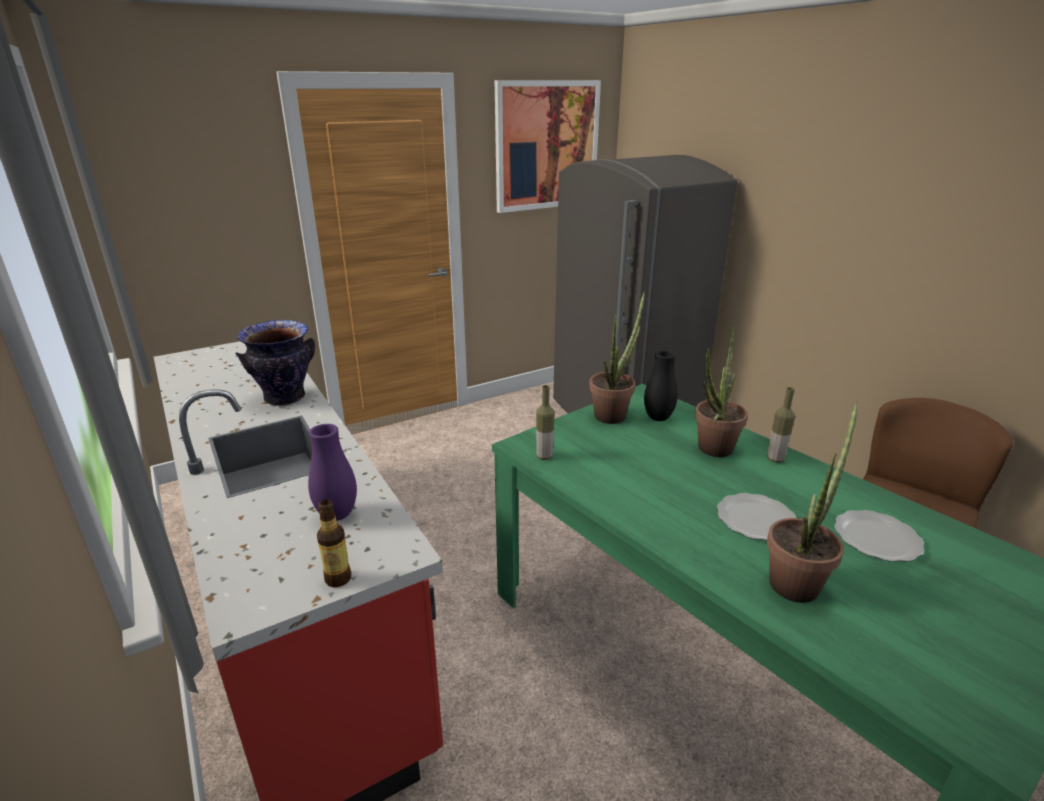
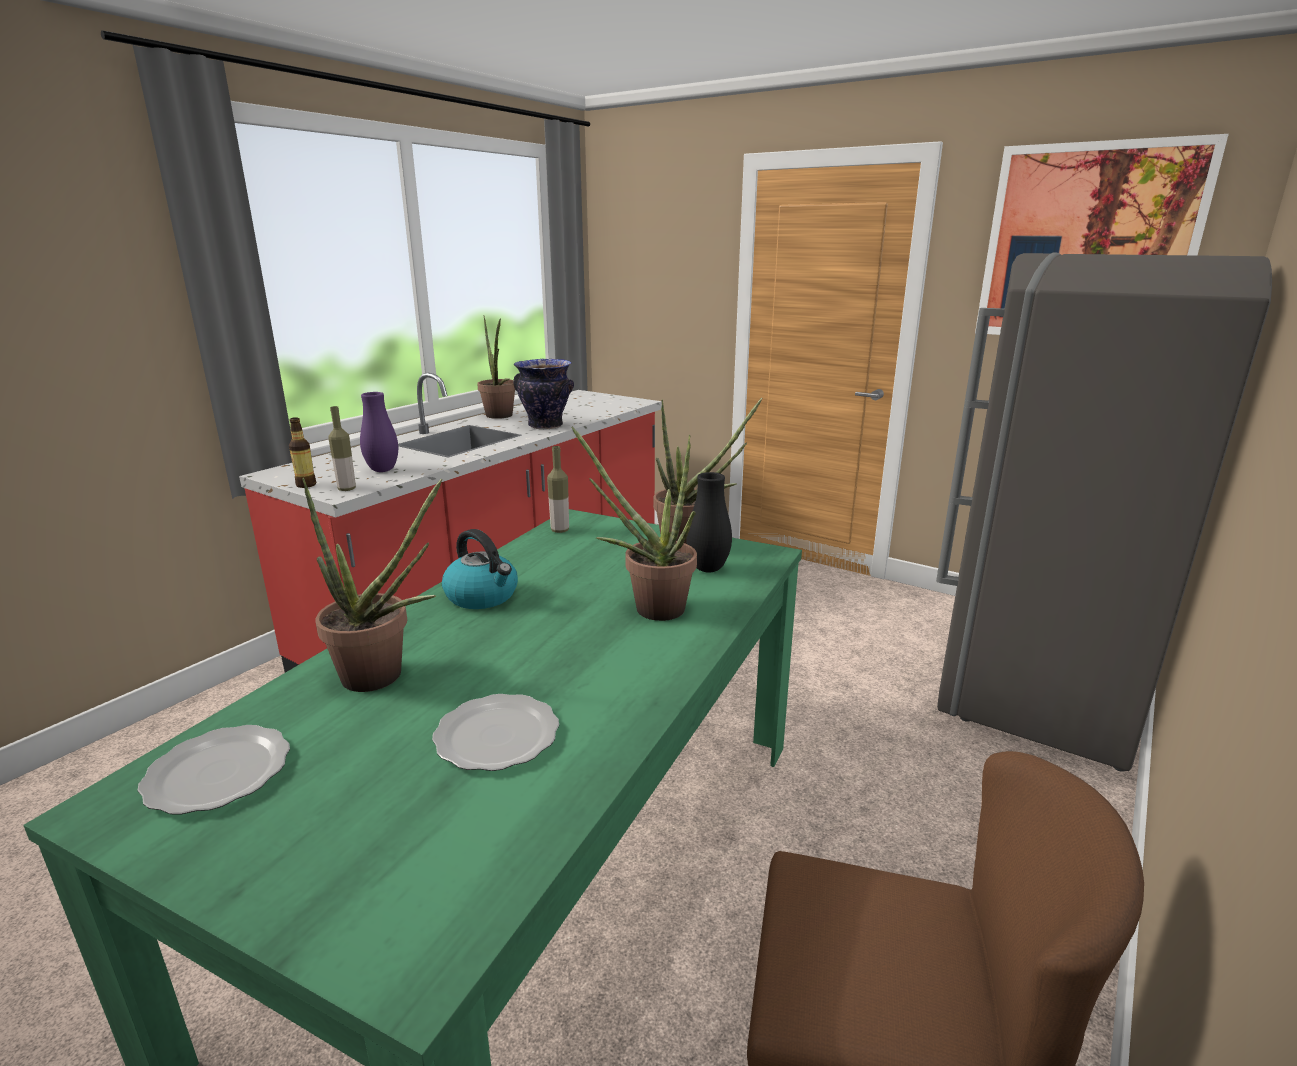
camera: 65 degrees right, 5 degrees down
plate [717,493,796,541] -> plate moved to [137,725,290,815]
bottle [767,387,795,463] -> bottle moved to [328,406,356,491]
none -> kettle [442,529,518,609]
none -> potted plant [477,315,515,419]

